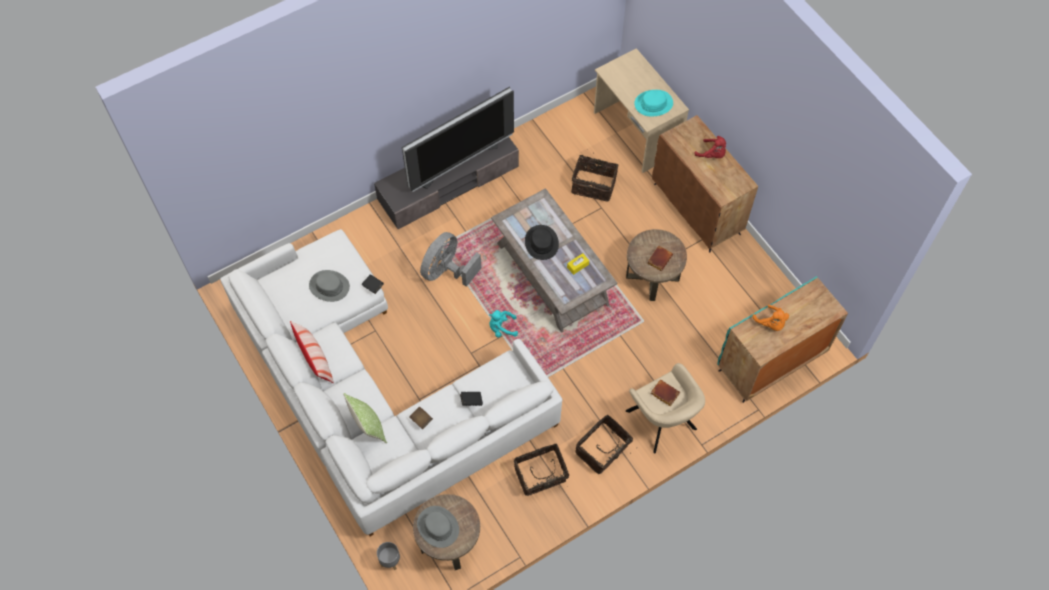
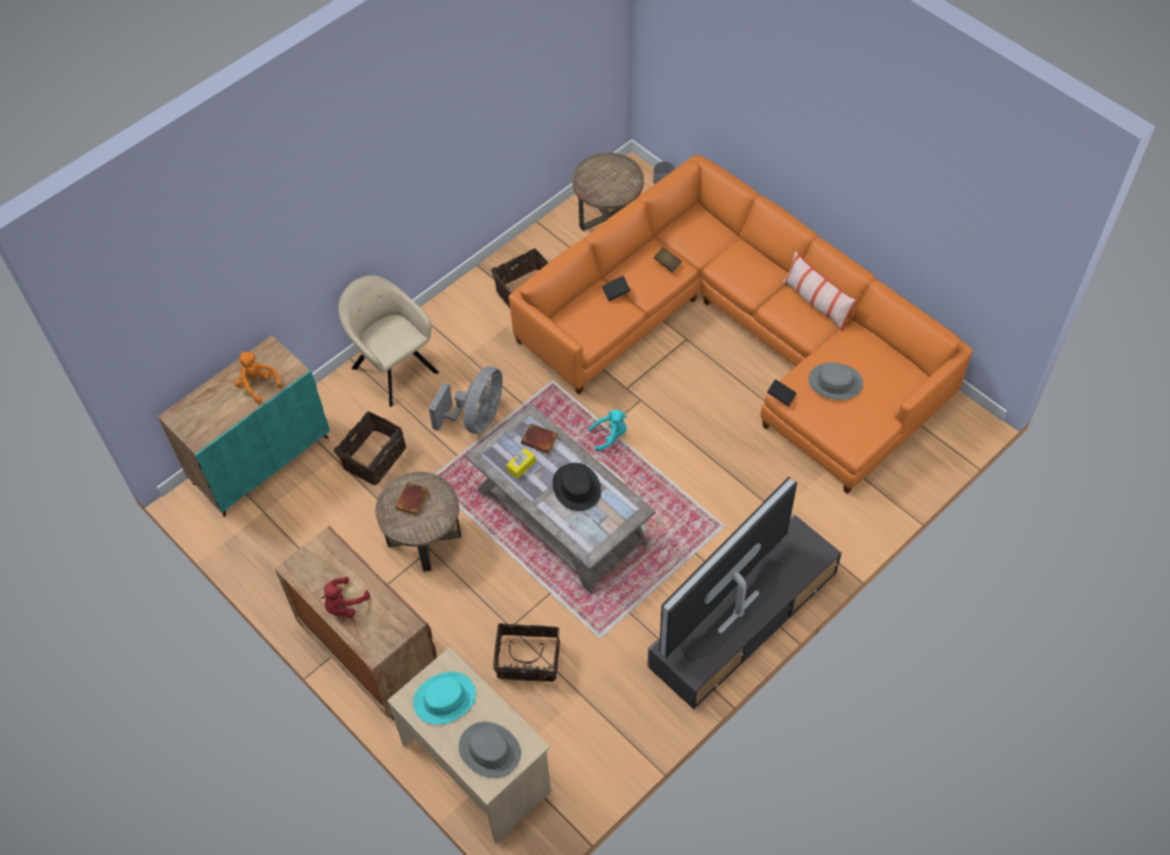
camera: 170 degrees right, 5 degrees down
white sofa [220,229,562,536] -> orange sofa [509,155,973,494]
pillow [343,393,387,444] -> none
grey hat [417,506,459,548] -> grey hat moved to [459,722,521,778]
grey fan [420,232,481,287] -> grey fan moved to [429,366,503,434]
basket [575,415,633,474] -> basket moved to [334,411,406,485]
brown book [650,379,680,406] -> brown book moved to [521,423,558,454]
red plush toy [694,136,726,158] -> red plush toy turned 75 degrees counterclockwise [322,577,370,618]

